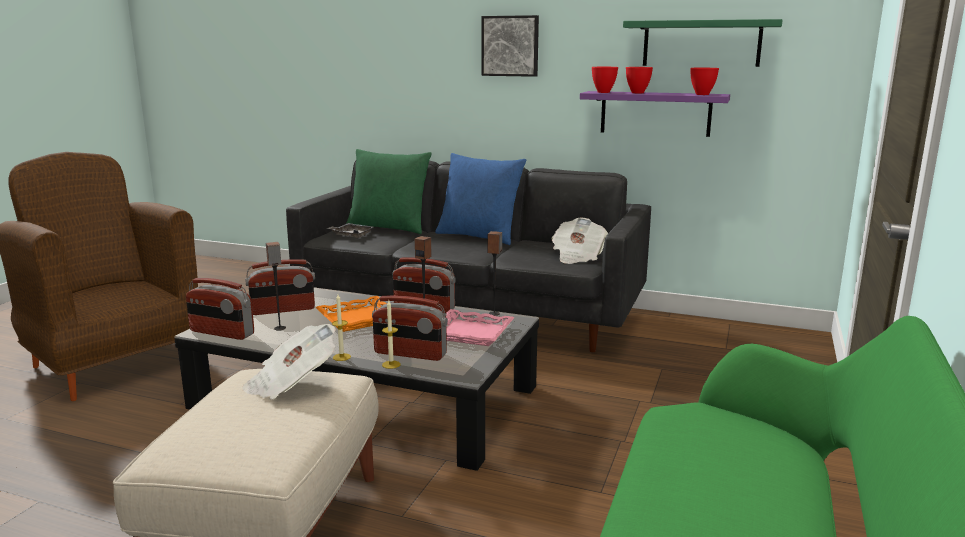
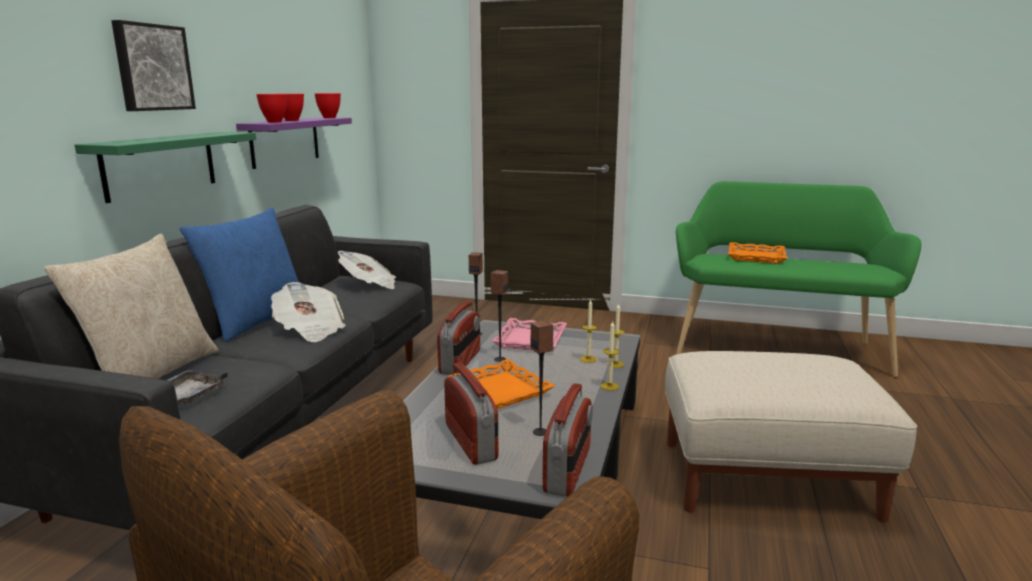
camera: 95 degrees left, 0 degrees up
newspaper [242,324,336,400] -> newspaper moved to [271,282,345,342]
green pillow [346,149,432,234] -> beige pillow [44,234,218,379]
radio [372,295,448,361] -> candle [580,300,597,363]
green shelf [623,19,783,67] -> green shelf moved to [75,132,256,203]
none -> orange tray [728,242,787,264]

